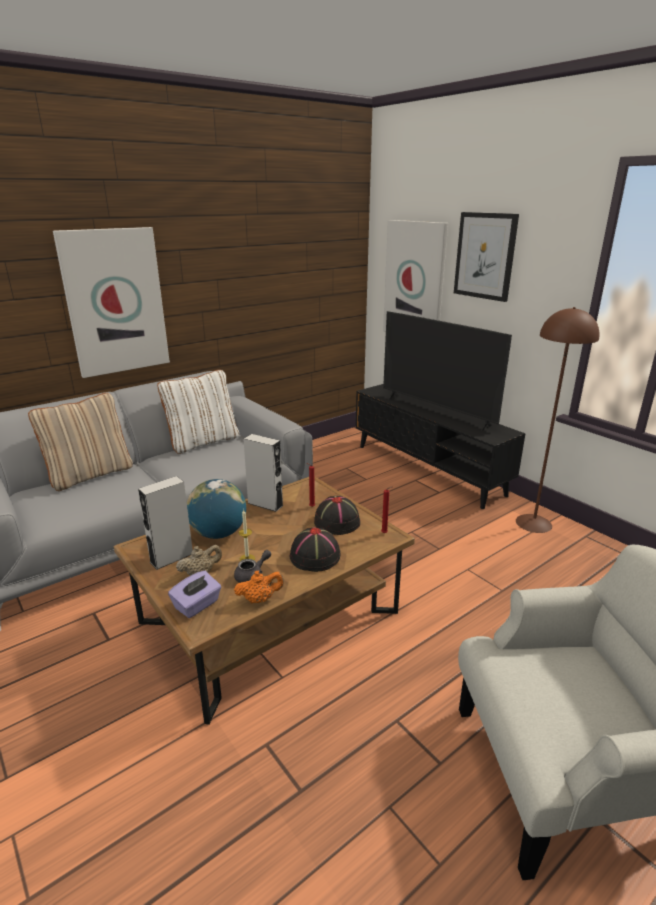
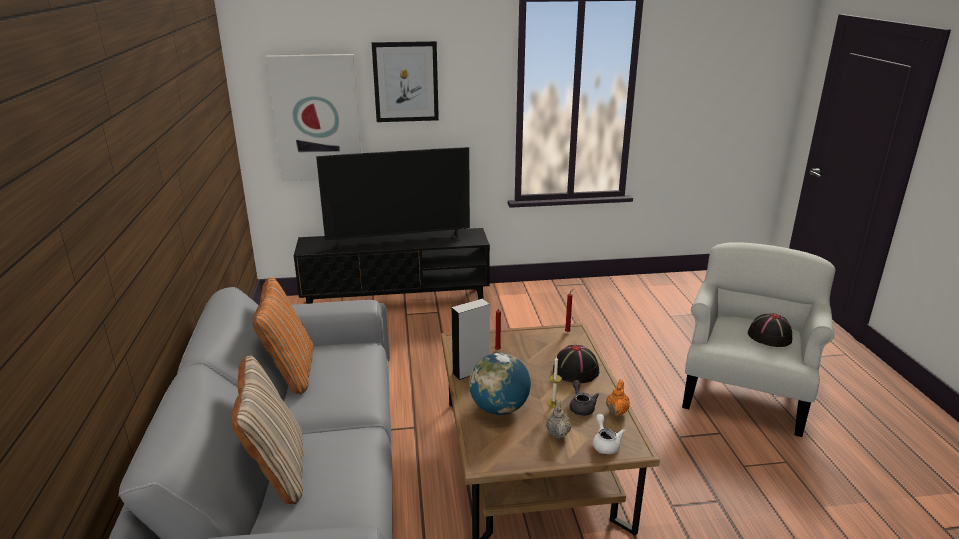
camera: 60 degrees left, 0 degrees up
picture [53,227,170,378] -> none
grey speaker [138,476,193,570] -> none
white pillow [157,370,239,454] -> orange pillow [252,278,314,395]
purple tissue box [168,571,221,618] -> white teapot [593,414,625,454]
black hat [314,496,360,535] -> black hat moved to [748,313,792,347]
brown floor lamp [516,307,599,533] -> none

